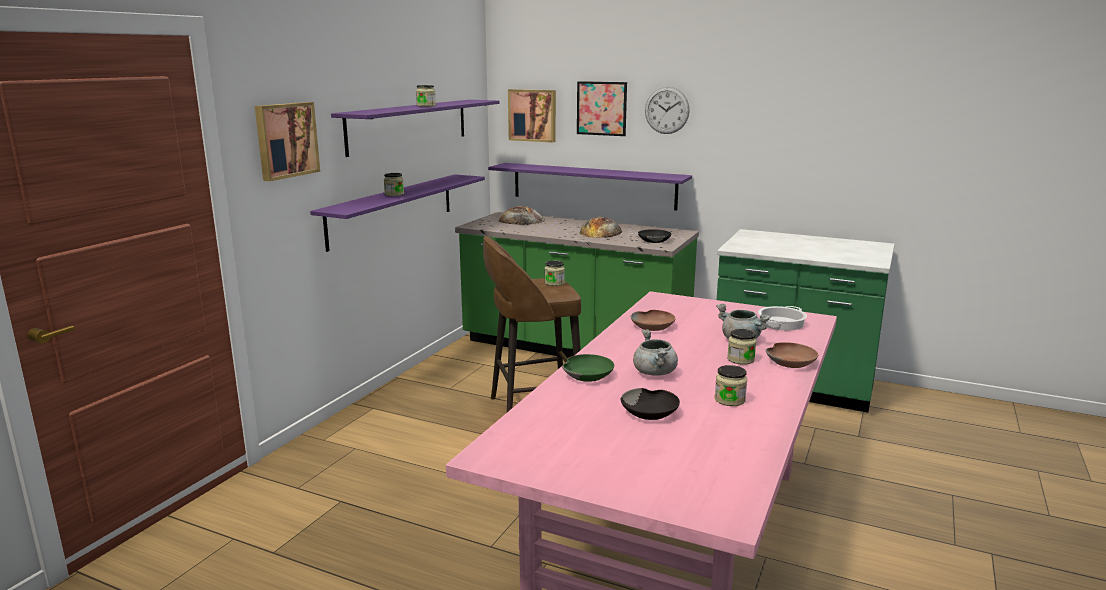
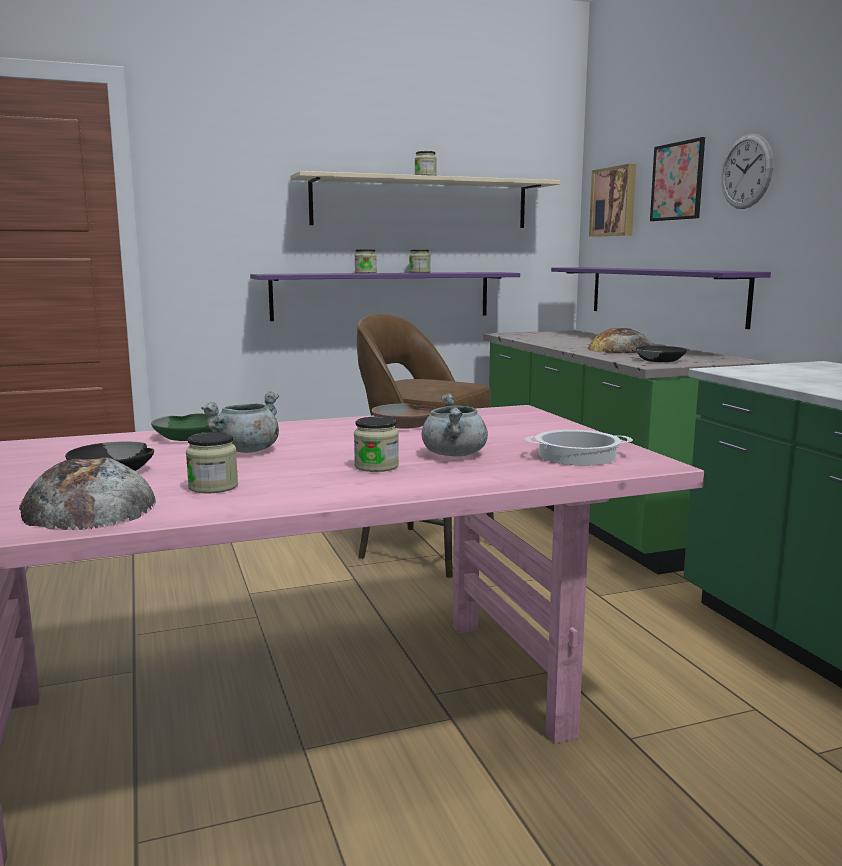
camera: 45 degrees right, 5 degrees down
picture [255,102,320,181] -> none
purple shelf [331,100,499,157] -> beige shelf [290,171,560,228]
bread [498,206,545,225] -> bread moved to [19,457,156,530]
jar [545,260,565,286] -> jar moved to [409,249,430,273]
brown bowl [766,342,818,368] -> none

